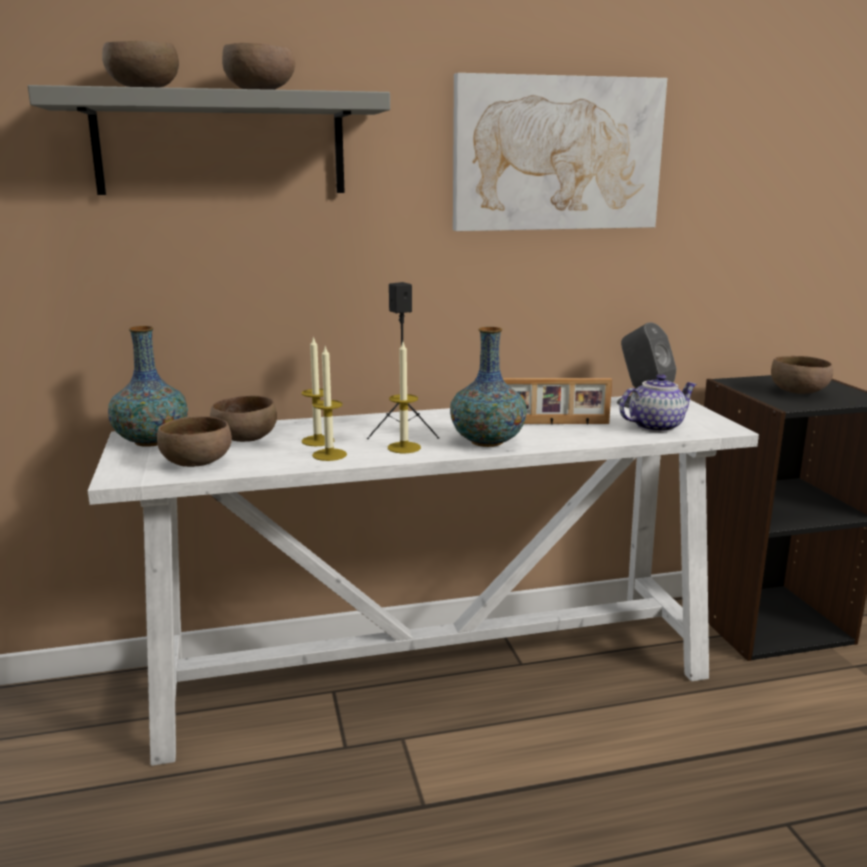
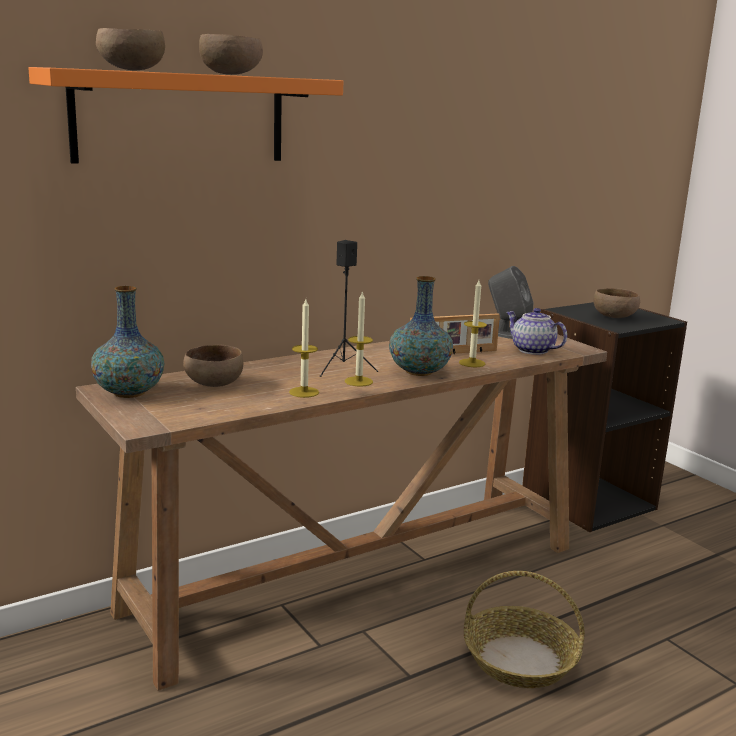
camera: 20 degrees left, 0 degrees up
grey shelf [28,85,390,195] -> orange shelf [28,67,343,163]
white console table [88,396,759,766] -> brown console table [76,323,607,691]
brown bowl [157,416,232,467] -> none
candle [302,336,334,446] -> candle moved to [459,280,487,367]
picture [453,73,667,231] -> none
teapot [619,374,697,432] -> teapot turned 90 degrees counterclockwise [506,308,567,355]
none -> basket [464,571,585,688]

